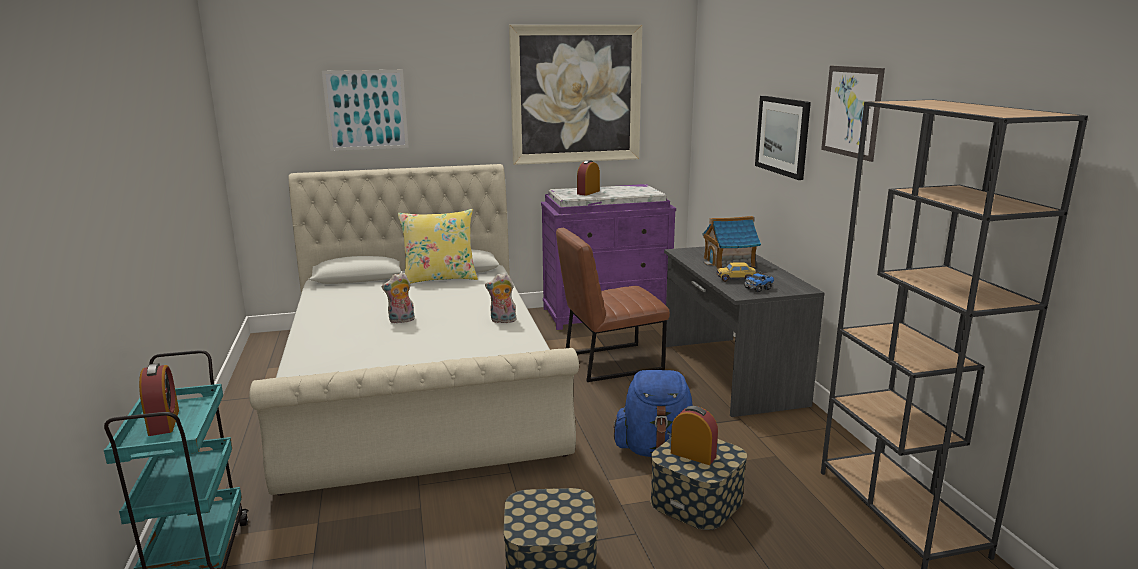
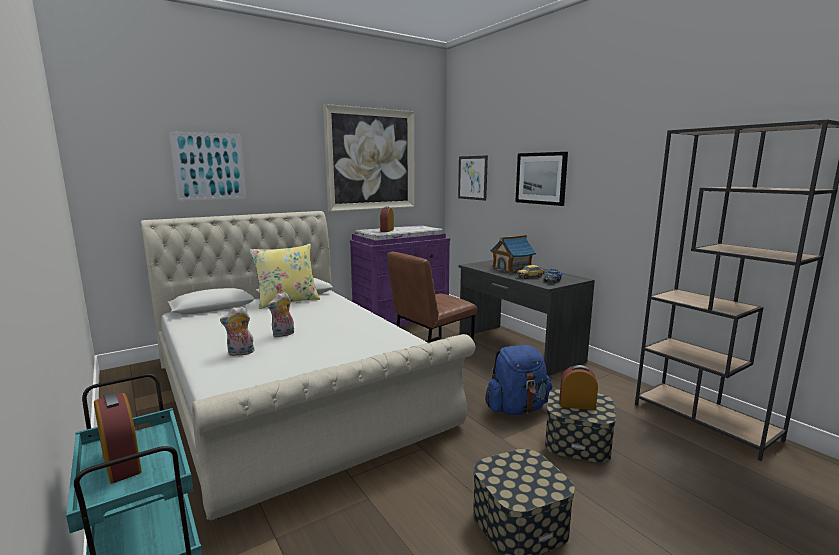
camera: 20 degrees left, 5 degrees down
plush toy [485,274,516,323] -> plush toy moved to [220,306,255,356]
picture [821,66,885,162] -> picture moved to [458,156,488,201]

